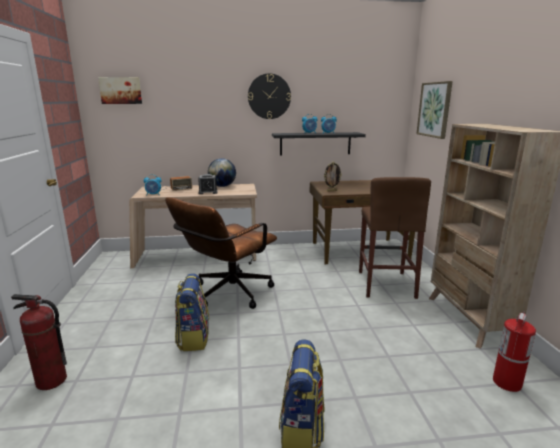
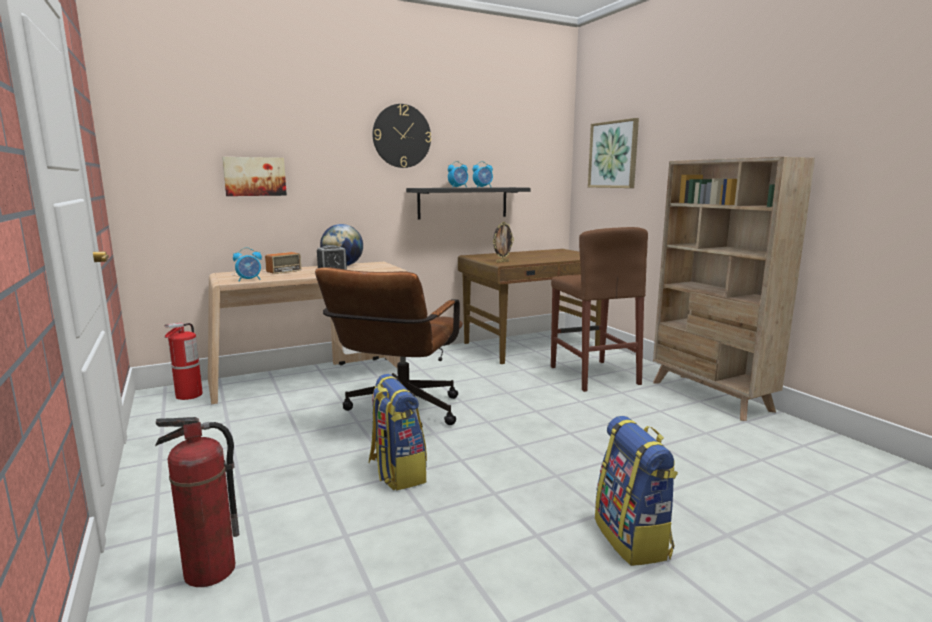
camera: 20 degrees left, 5 degrees down
picture [98,77,142,104] -> picture moved to [222,157,287,196]
fire extinguisher [493,311,536,392] -> fire extinguisher moved to [165,323,203,400]

